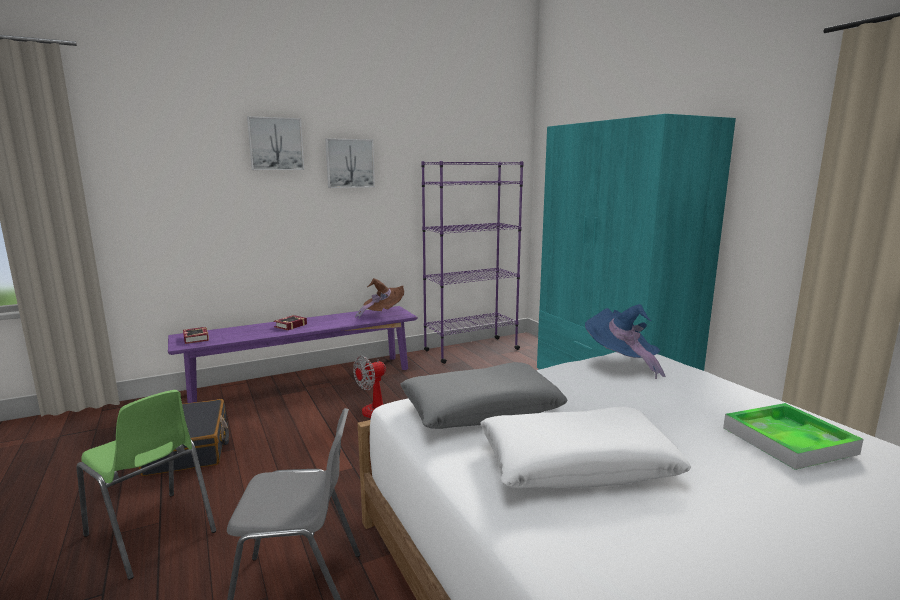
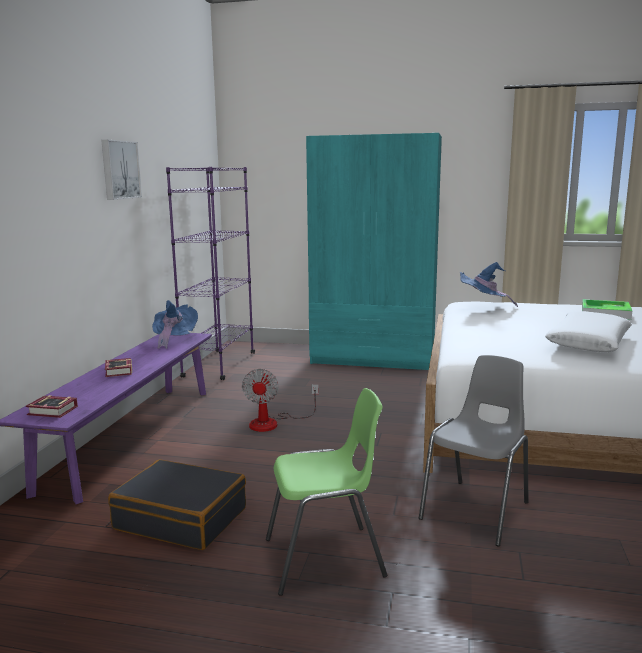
camera: 50 degrees left, 0 degrees up
picture [247,116,304,170] -> none
brown hat [355,278,404,319] -> blue hat [152,300,198,349]
grey pillow [400,362,568,429] -> none

